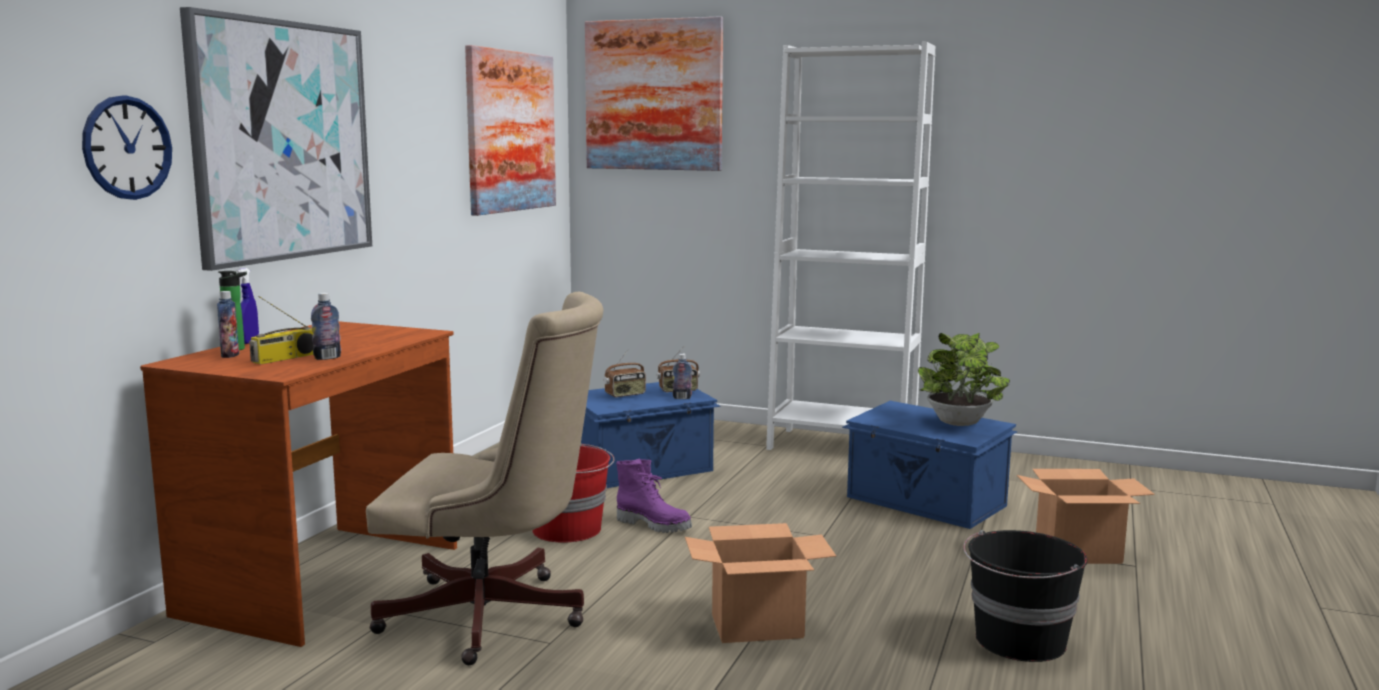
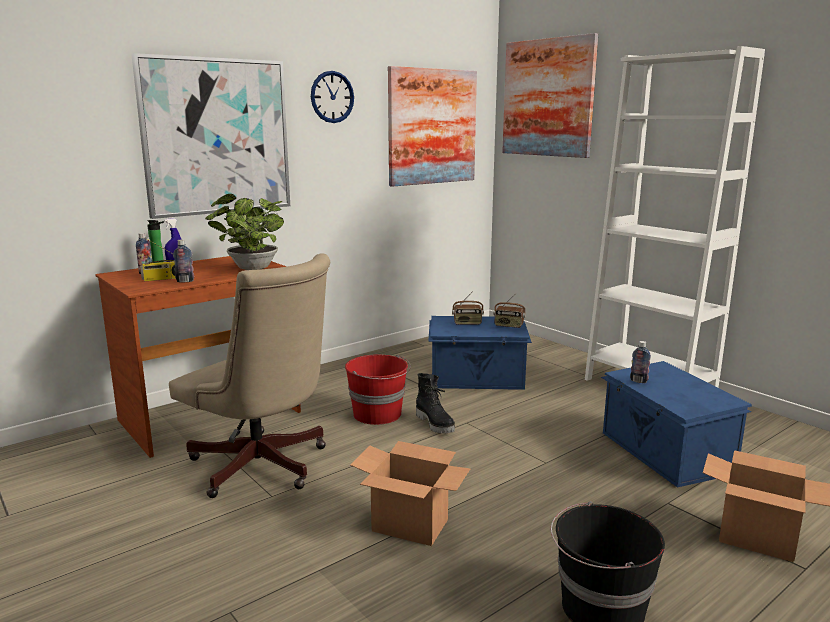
camera: 30 degrees right, 5 degrees up
wall clock [82,95,172,200] -> wall clock moved to [311,71,354,123]
purple boot [616,459,692,533] -> black boot [416,373,455,434]
bottle [672,354,692,399] -> bottle moved to [630,341,651,383]
potted plant [918,333,1010,426] -> potted plant moved to [205,194,284,270]

